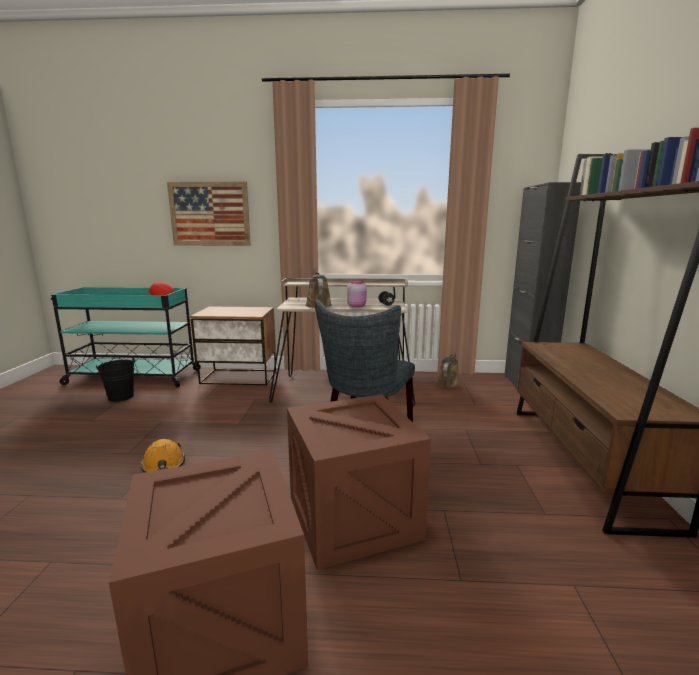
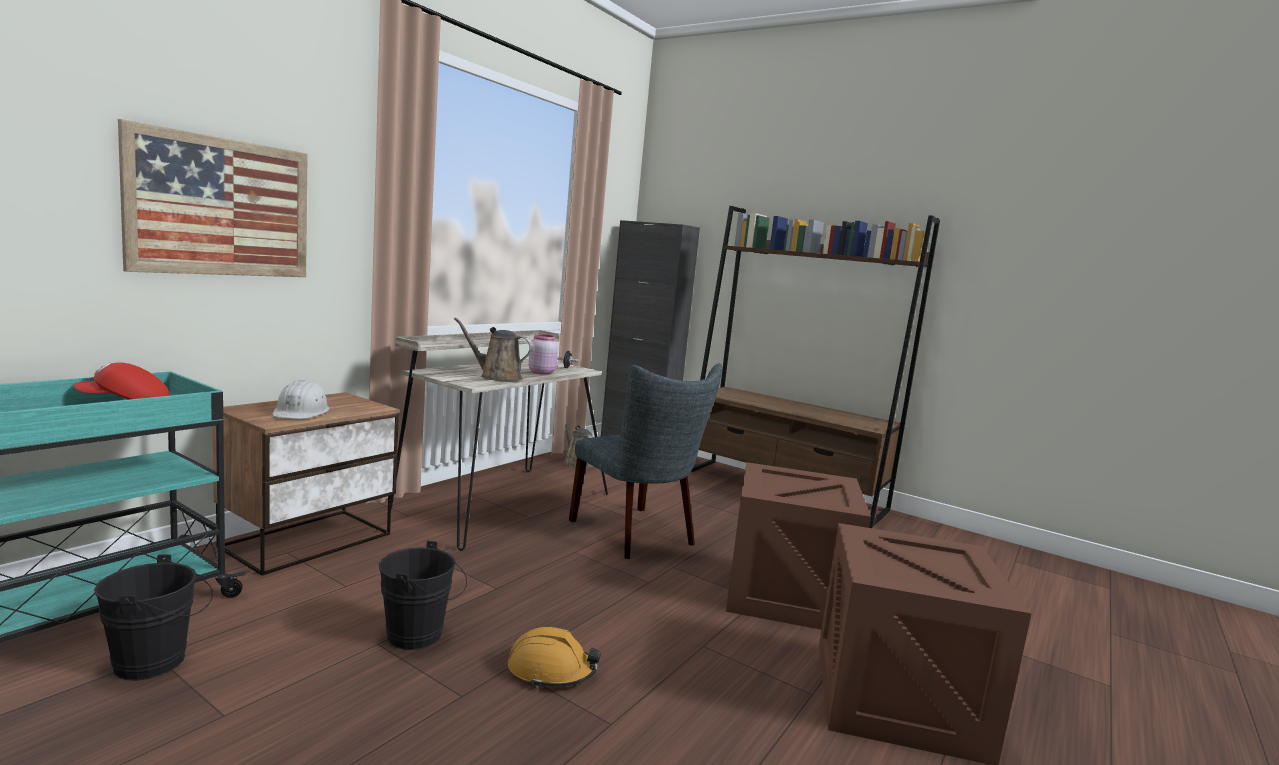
camera: 60 degrees left, 5 degrees down
none -> white hard hat [273,380,330,419]
none -> black bucket [379,541,467,650]

